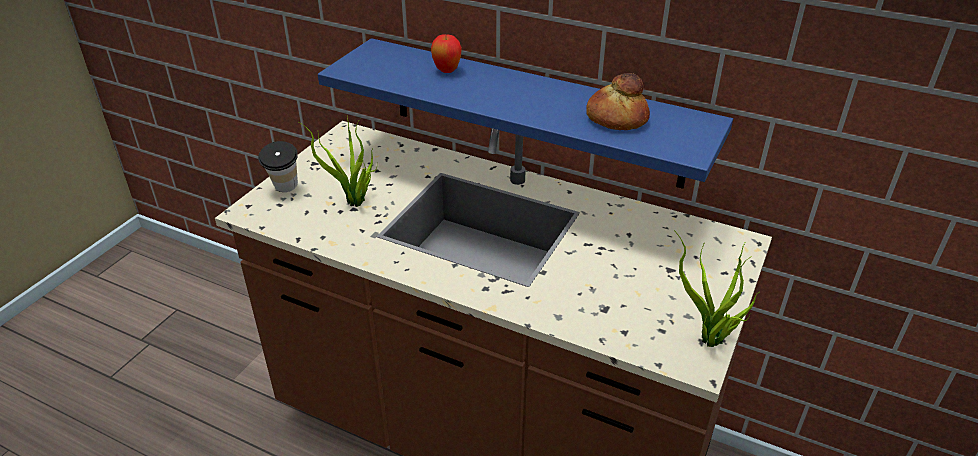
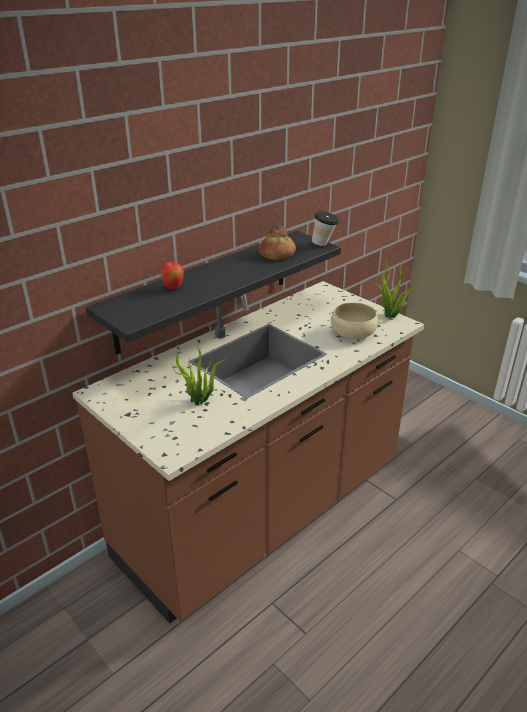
camera: 70 degrees left, 5 degrees down
cup [258,141,298,192] -> cup moved to [312,211,339,246]
blue shelf [318,38,733,189] -> black shelf [86,231,341,355]
none -> beige bowl [331,302,378,339]

